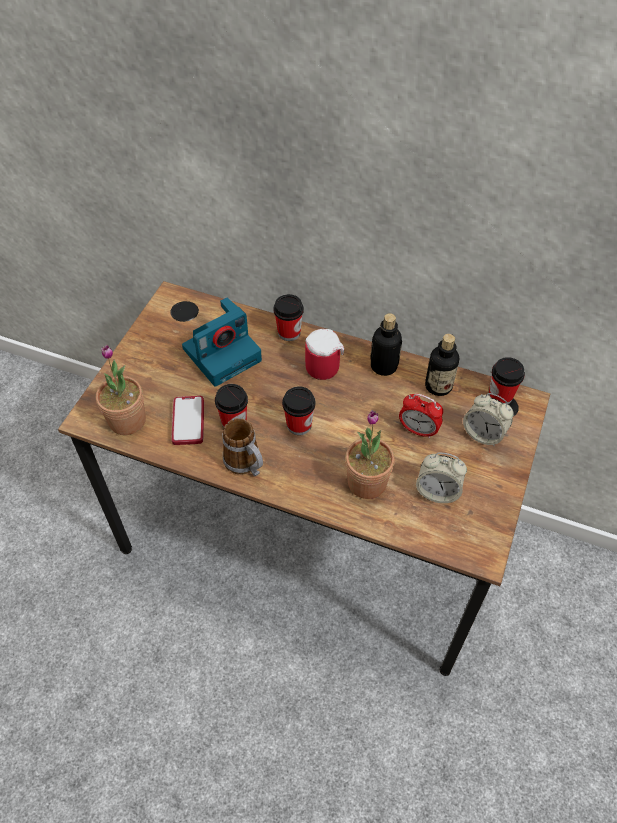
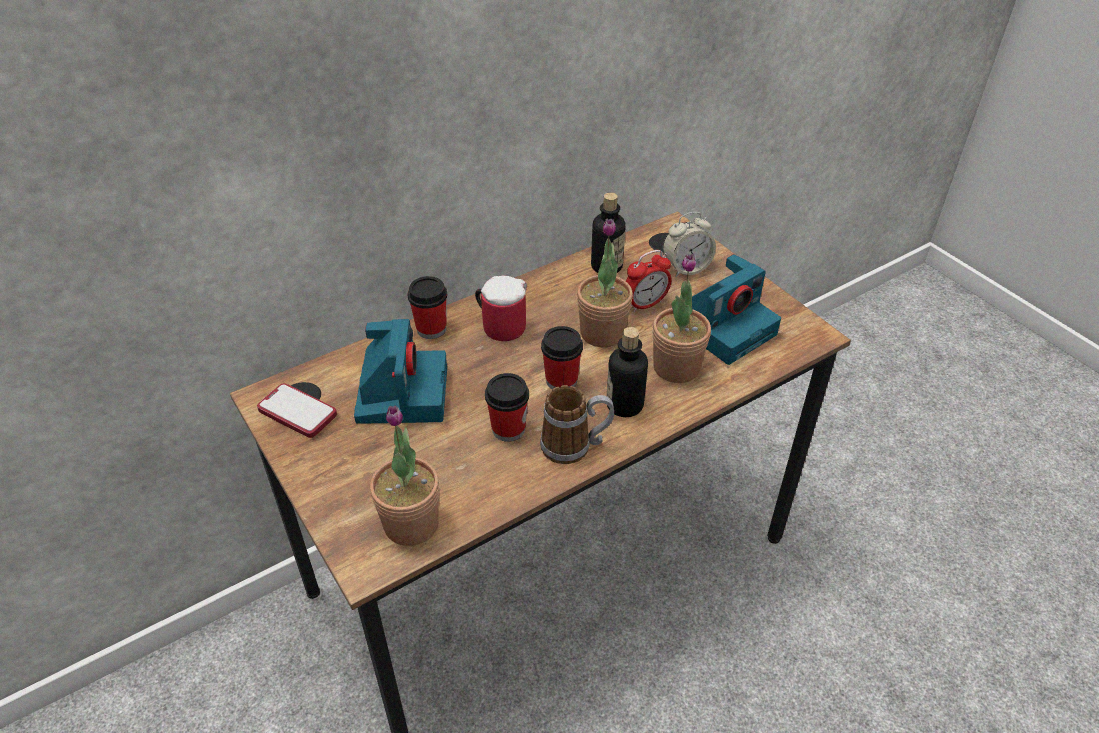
camera: 55 degrees left, 10 degrees down
phone [171,396,204,445] -> phone moved to [257,383,337,438]
bottle [370,313,402,376] -> bottle moved to [607,327,648,417]
alarm clock [416,453,467,503] -> camera [692,254,781,365]
cup [489,357,525,404] -> none
none -> potted plant [577,219,633,347]

